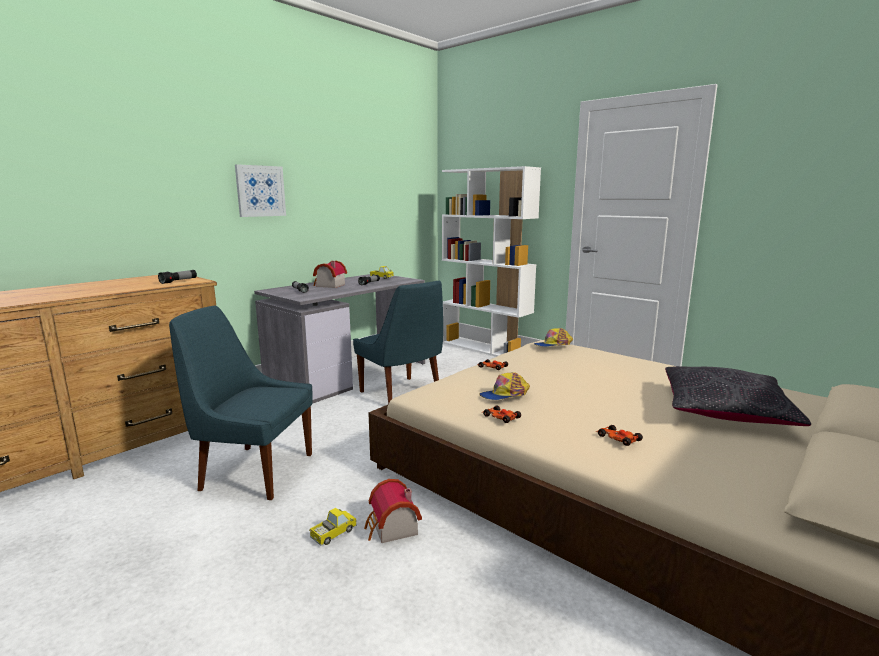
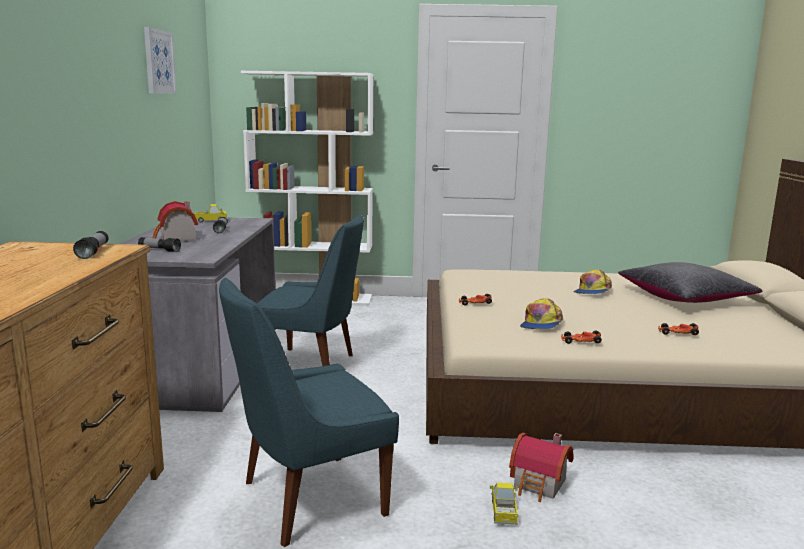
camera: 40 degrees left, 0 degrees up
picture [235,164,286,217] -> picture moved to [144,27,177,94]
cap [534,328,573,347] -> cap moved to [574,270,612,294]

